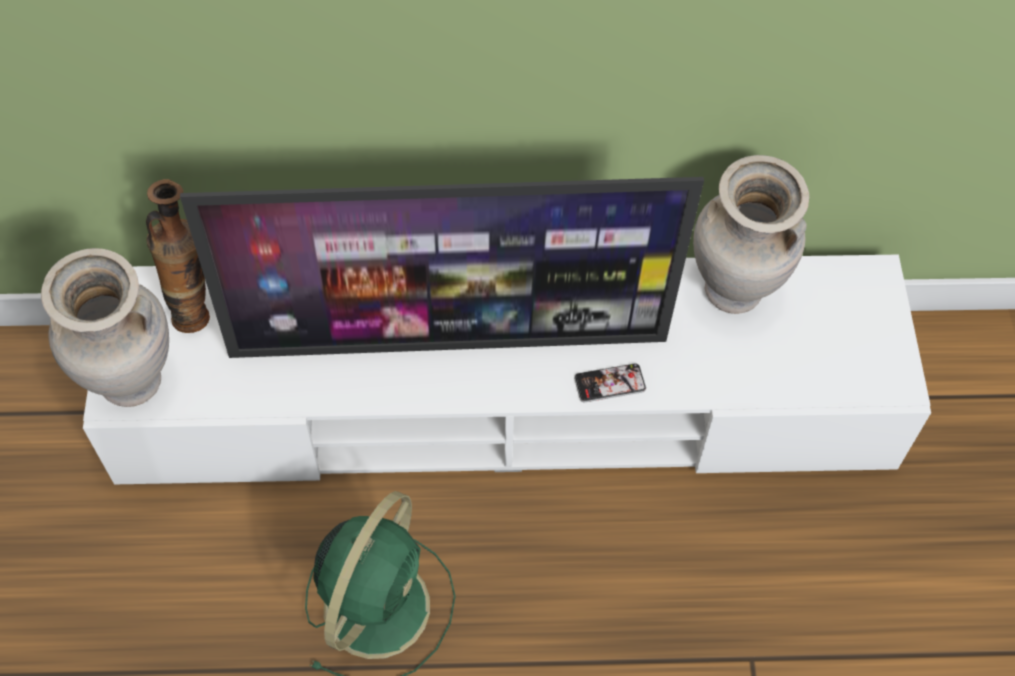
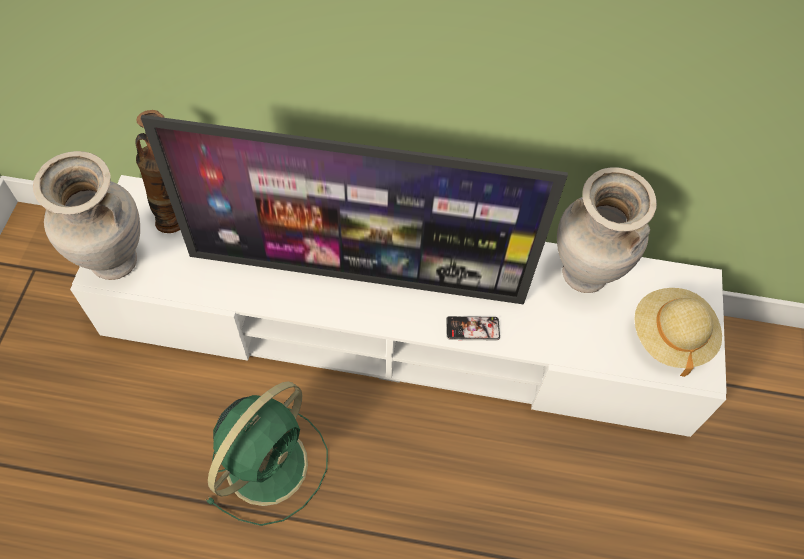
camera: 10 degrees right, 0 degrees up
none -> beige hat [634,288,722,377]

